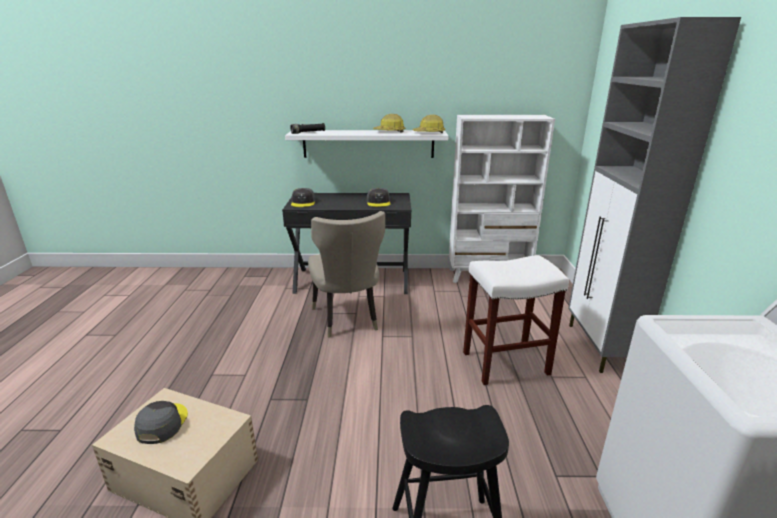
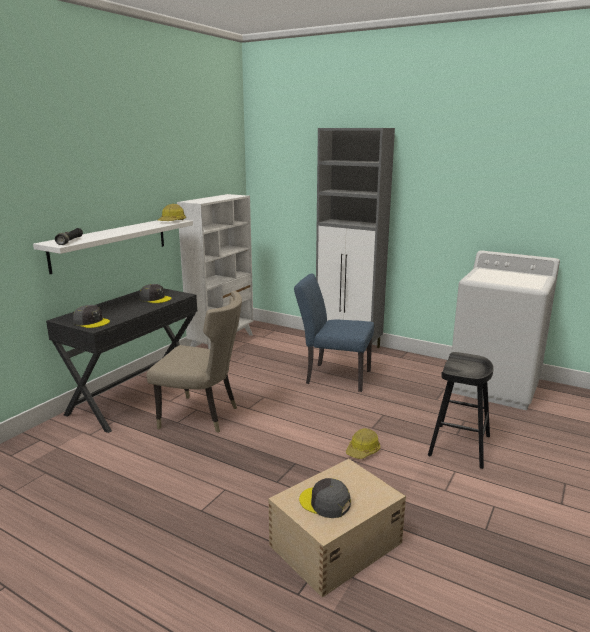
camera: 60 degrees left, 5 degrees down
hard hat [373,114,405,133] -> hard hat moved to [346,428,380,459]
white stool [463,255,569,385] -> blue chair [294,274,374,392]

